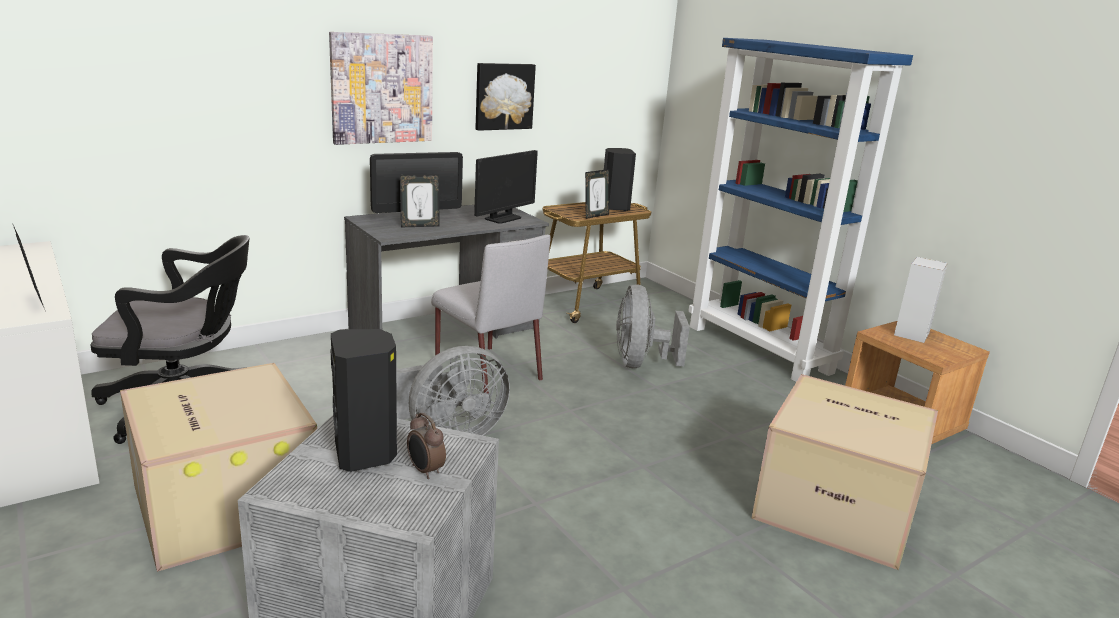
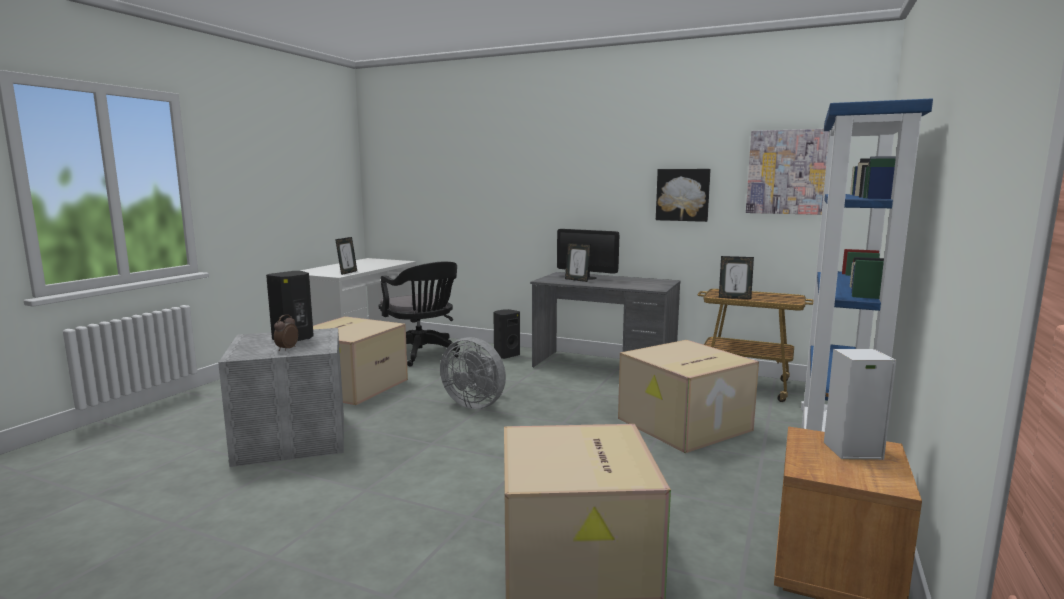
camera: 60 degrees right, 10 degrees down
picture [329,32,433,145] -> picture moved to [746,129,829,215]
grey chair [431,235,551,394] -> none
monitor [474,150,538,224] -> none
black speaker [604,148,636,211] -> black speaker moved to [493,309,520,359]
grey fan [616,284,690,368] -> cardboard box [618,340,759,453]

